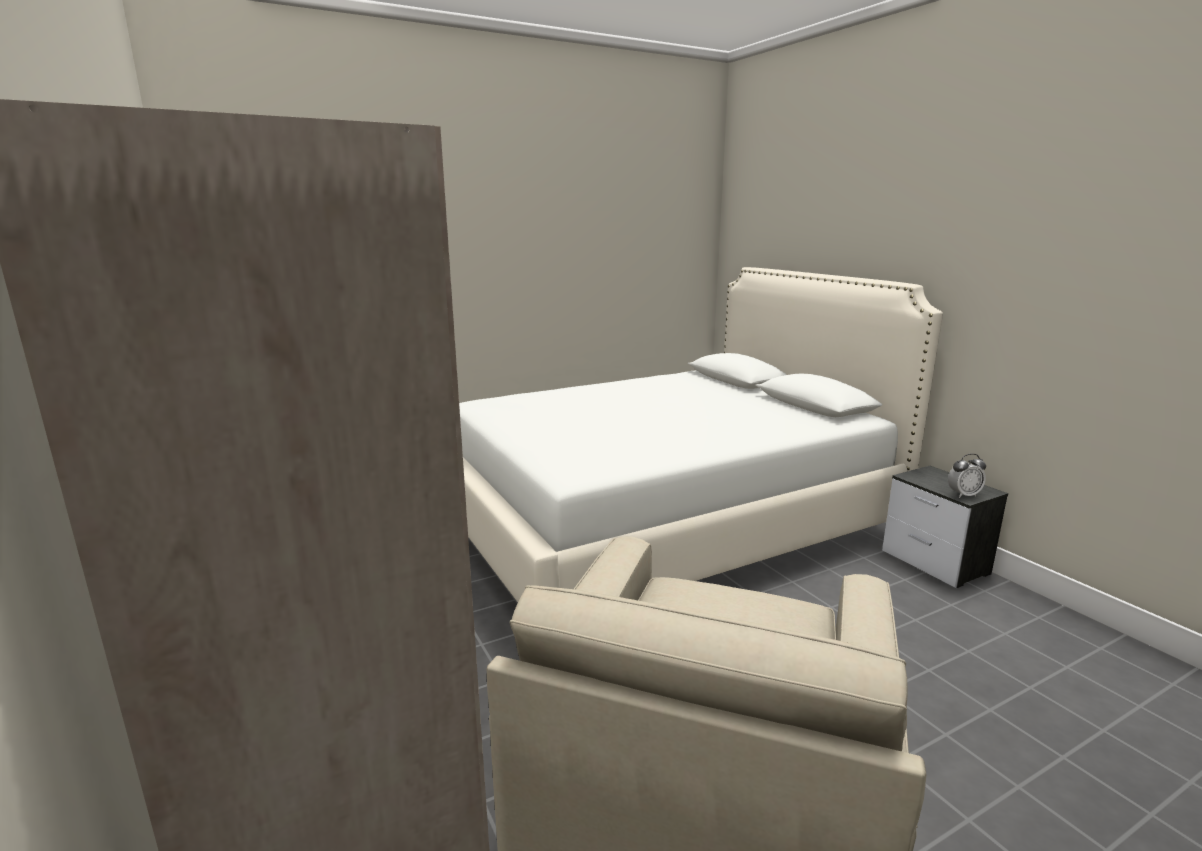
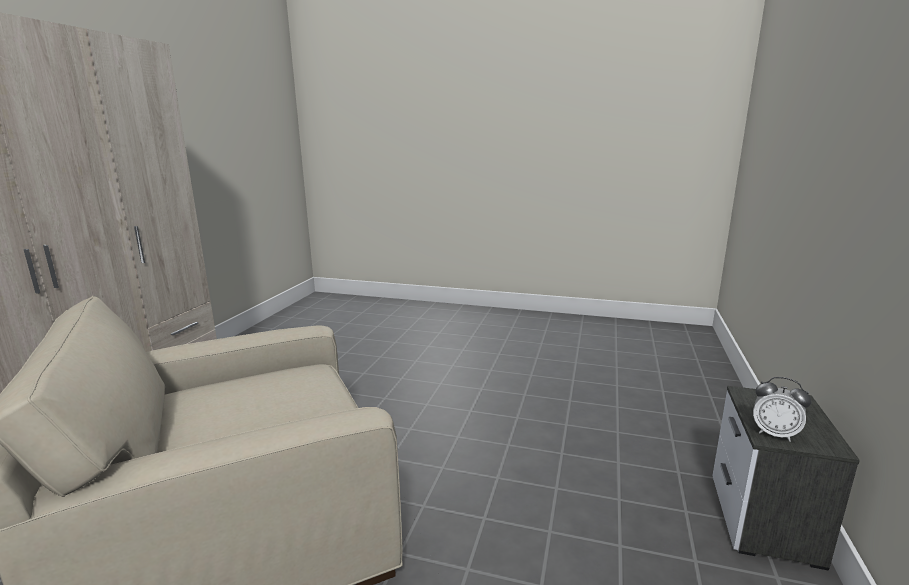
camera: 45 degrees right, 0 degrees up
white bed [459,267,943,602] -> none

